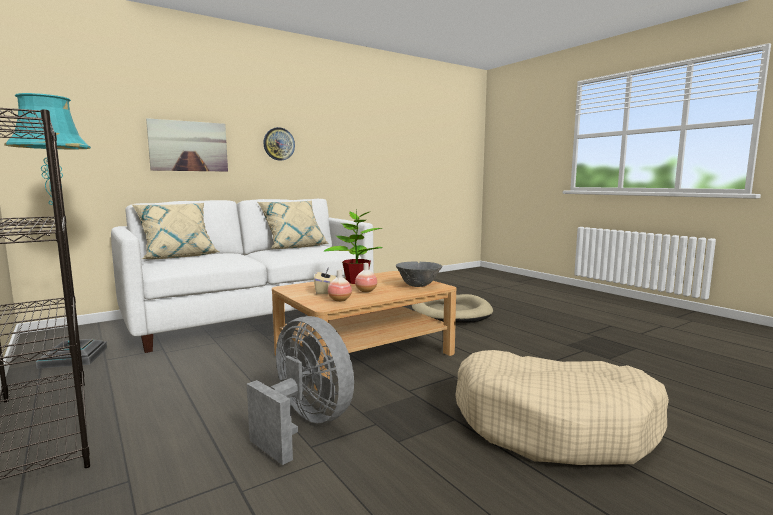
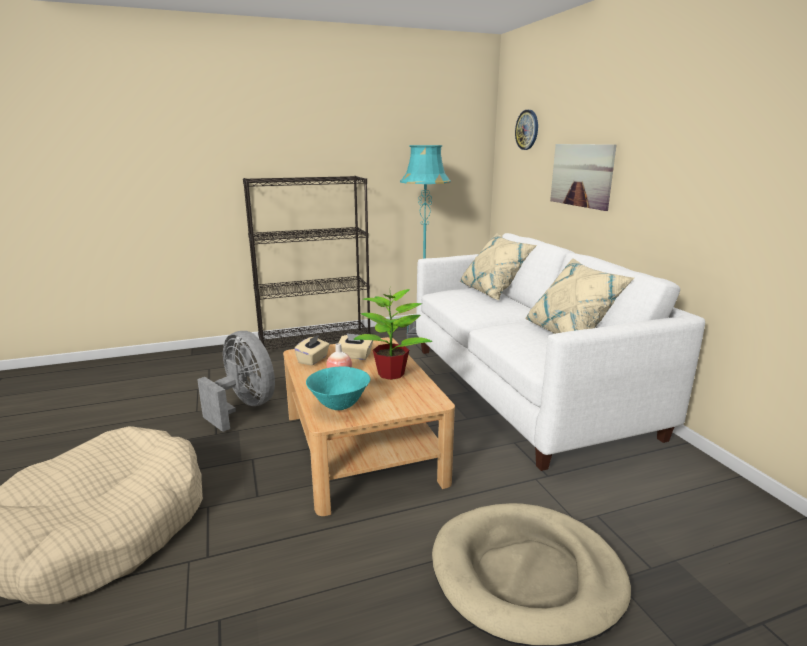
camera: 105 degrees right, 10 degrees up
grey fan [247,316,354,465] -> grey fan turned 105 degrees counterclockwise [197,331,275,432]
wall clock [263,127,295,160] -> wall clock moved to [515,110,538,150]
vase [328,270,352,302] -> beige tissue box [294,335,330,366]
grey bowl [395,262,442,287] -> turquoise bowl [306,366,370,410]

